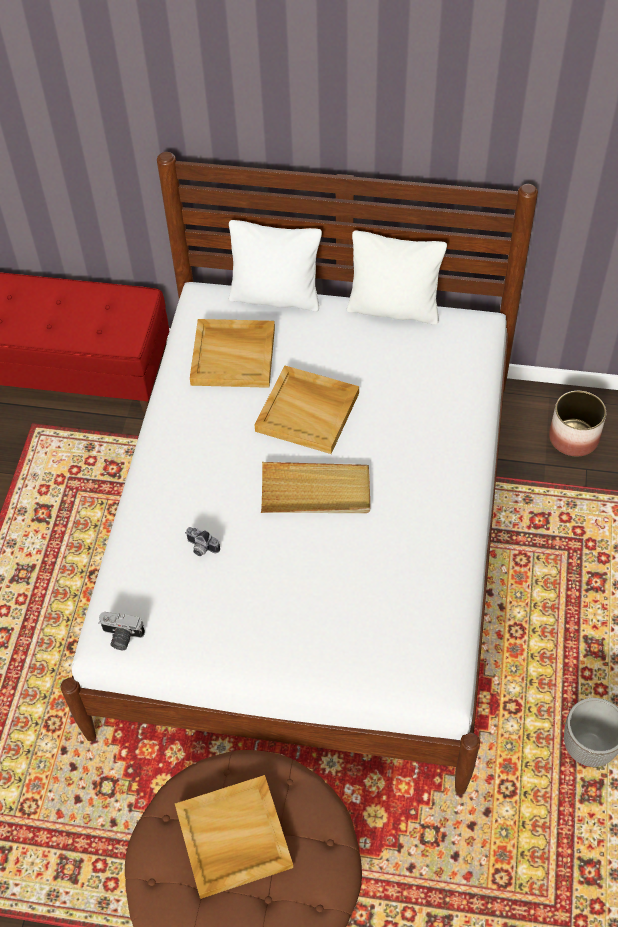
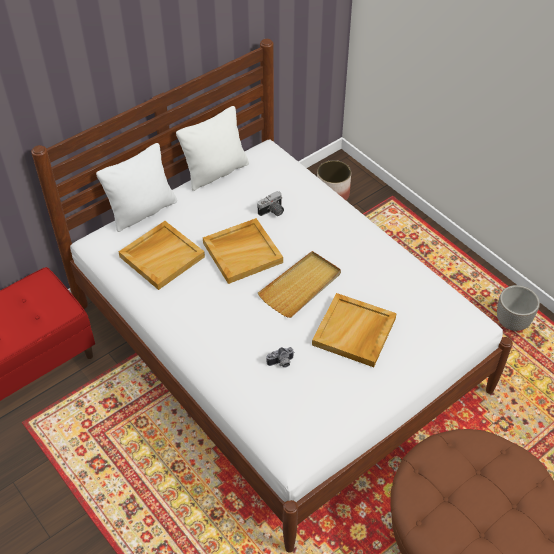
camera: 50 degrees left, 5 degrees down
camera [98,612,145,650] -> camera moved to [258,191,284,216]
beige tray [175,775,293,899] -> beige tray moved to [312,293,397,367]

